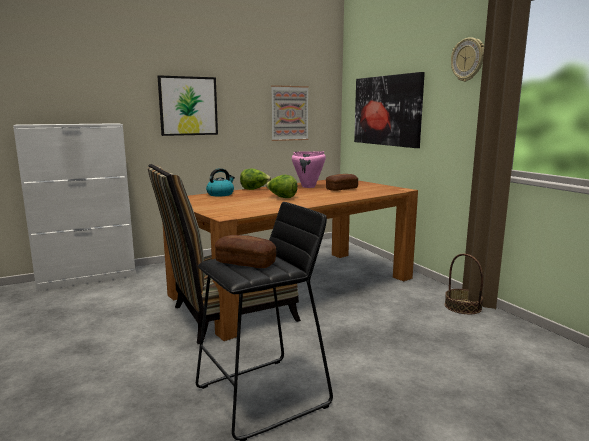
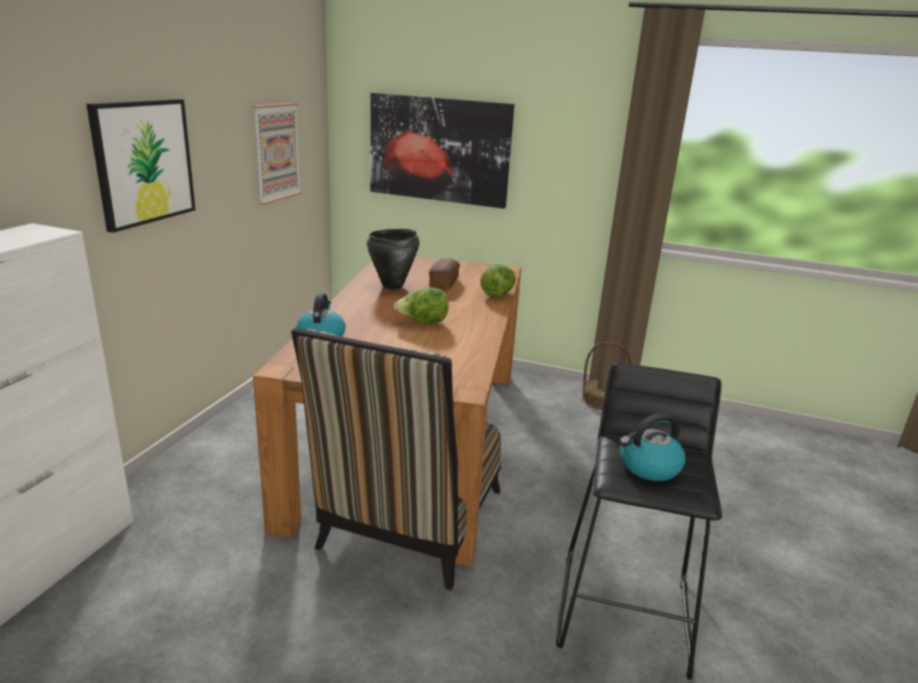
camera: 45 degrees left, 10 degrees up
bread [215,235,276,268] -> kettle [620,413,685,481]
lettuce [240,168,271,190] -> lettuce moved to [480,264,516,297]
pink cooking pot [292,151,326,188] -> black cooking pot [367,229,419,290]
wall clock [451,37,484,82] -> none

